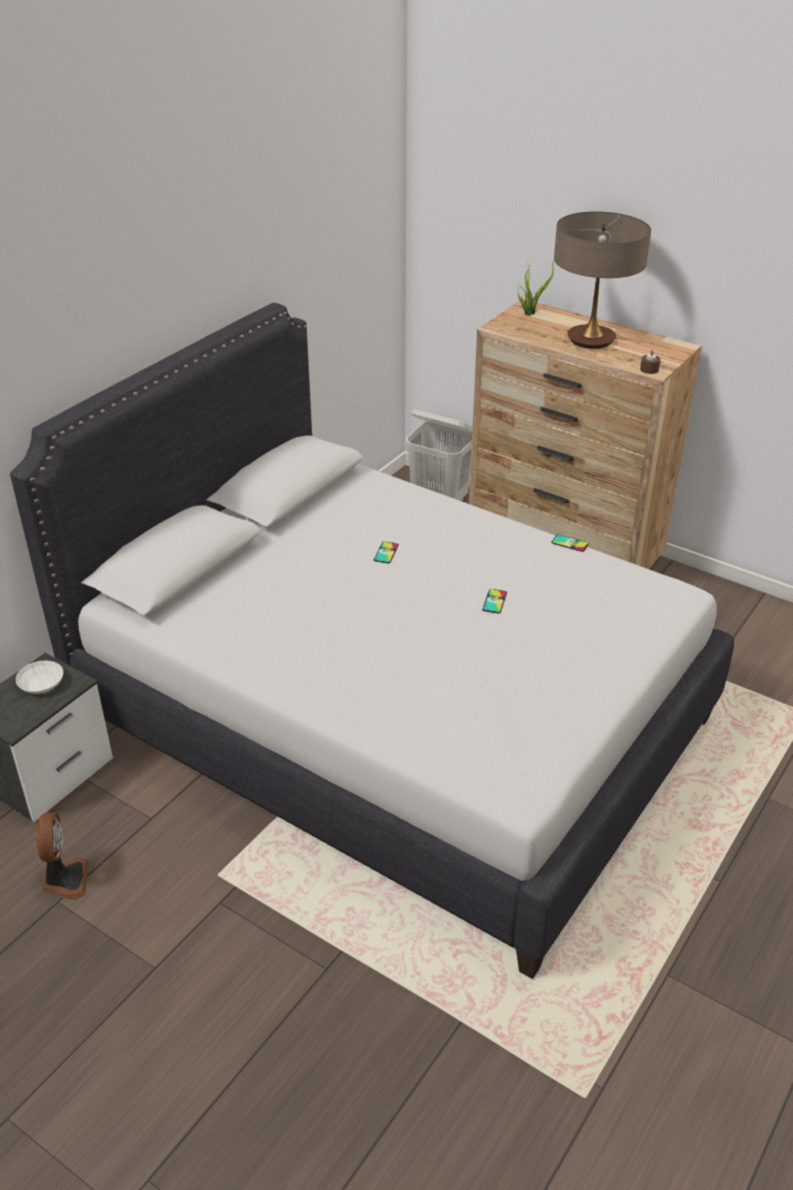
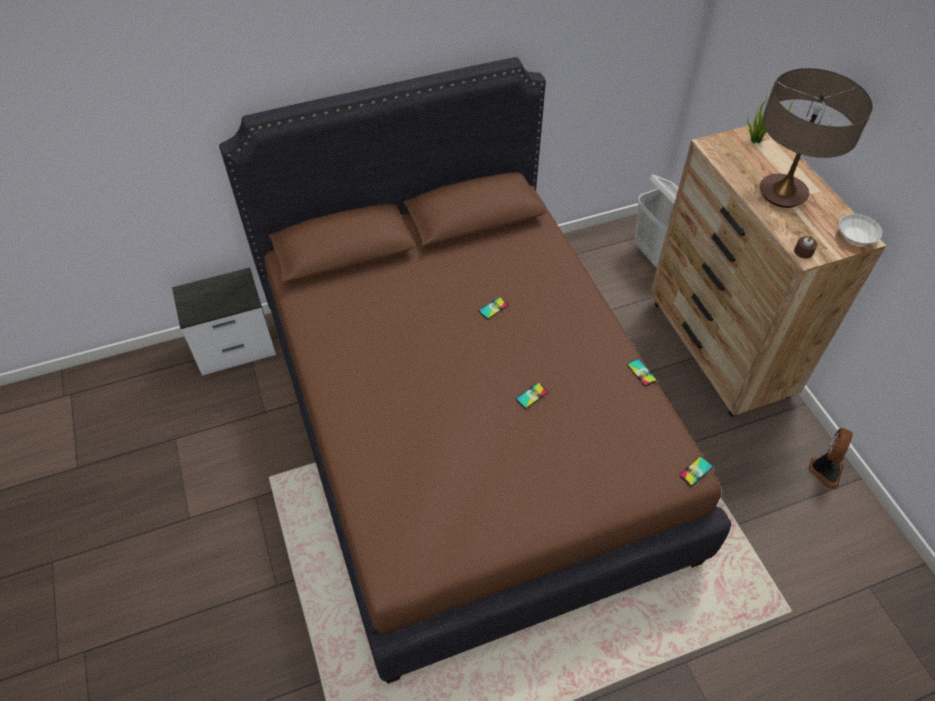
camera: 35 degrees right, 15 degrees up
white bed [10,303,734,979] -> brown bed [219,57,731,684]
white bowl [16,661,64,694] -> white bowl moved to [839,214,882,245]
fan [36,813,88,900] -> fan moved to [808,428,853,489]
none -> phone [679,456,713,486]

